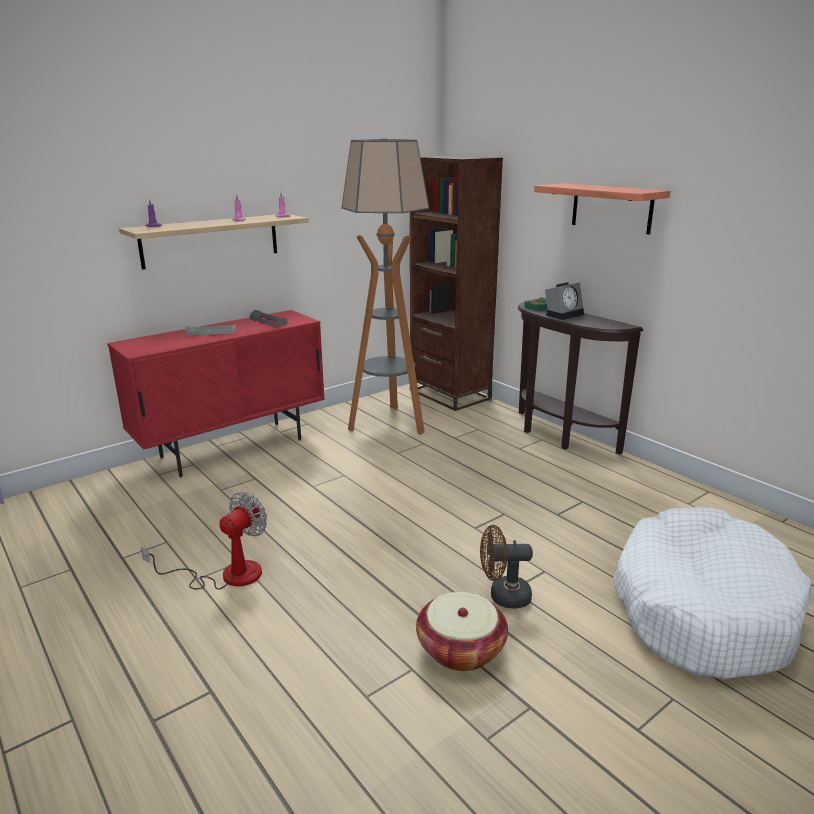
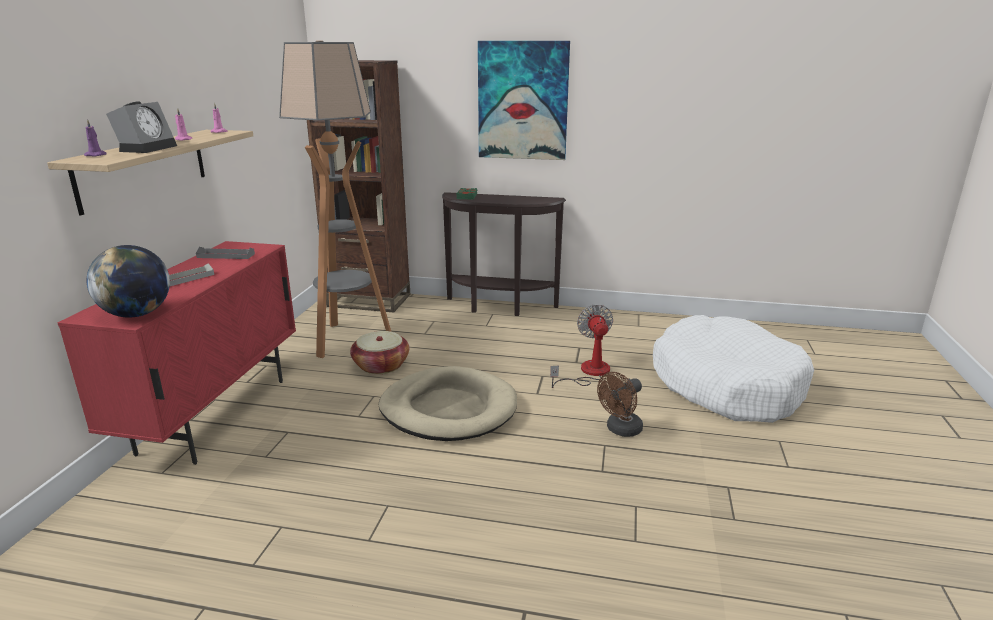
camera: 40 degrees left, 0 degrees up
fan [141,492,267,590] -> fan moved to [550,304,613,388]
basket [416,592,508,671] -> basket moved to [350,331,409,374]
shelf [534,183,671,234] -> picture [478,41,570,160]
alarm clock [545,282,584,320] -> alarm clock moved to [106,101,177,153]
none -> globe [87,245,170,318]
none -> beige dog bed [379,366,517,441]

